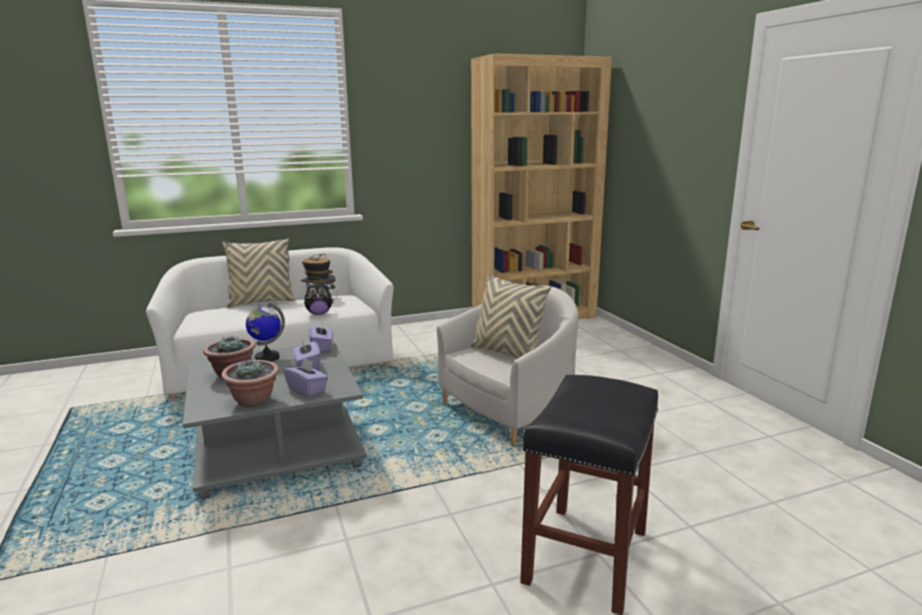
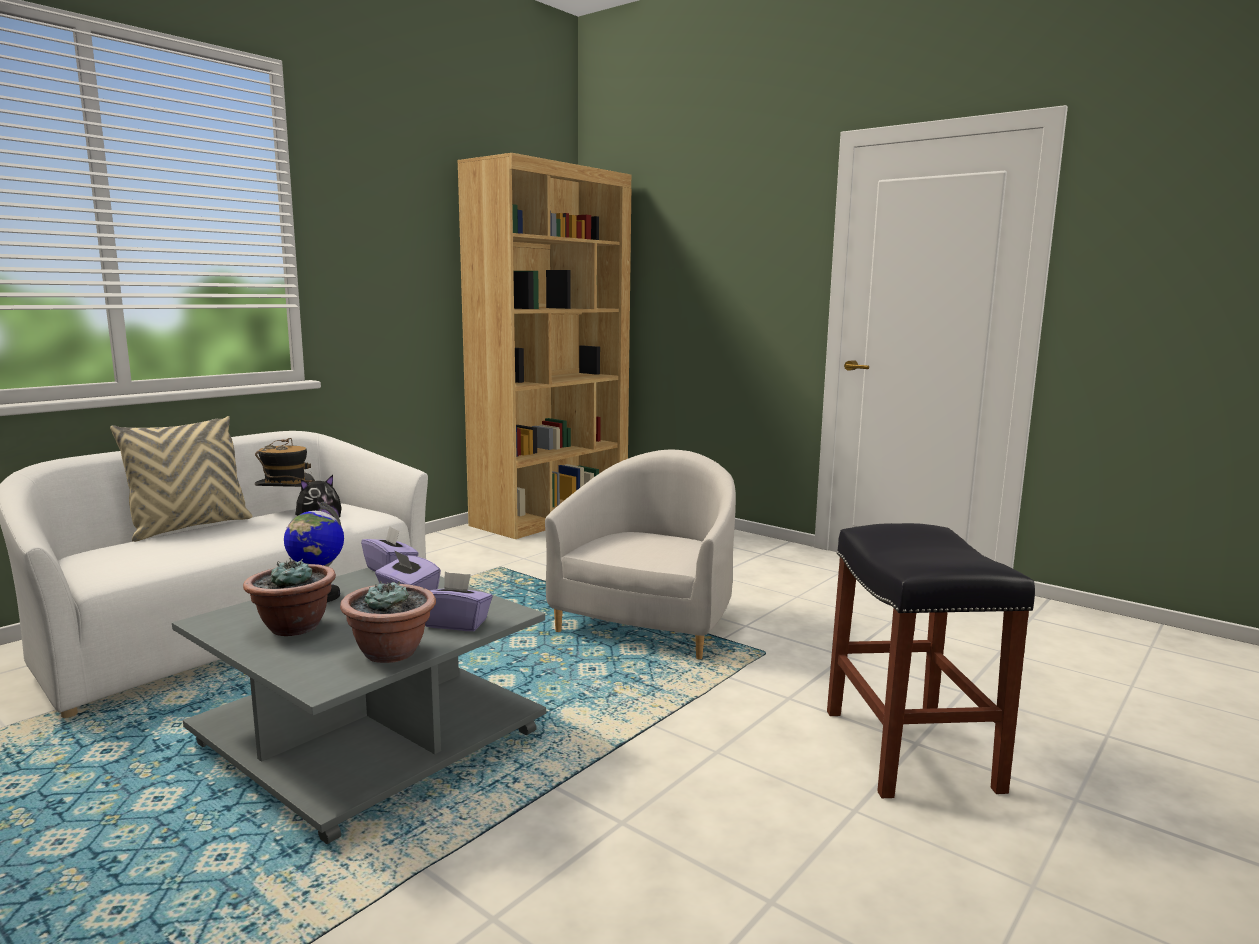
camera: 30 degrees left, 5 degrees down
beige pillow [471,273,551,359] -> none

